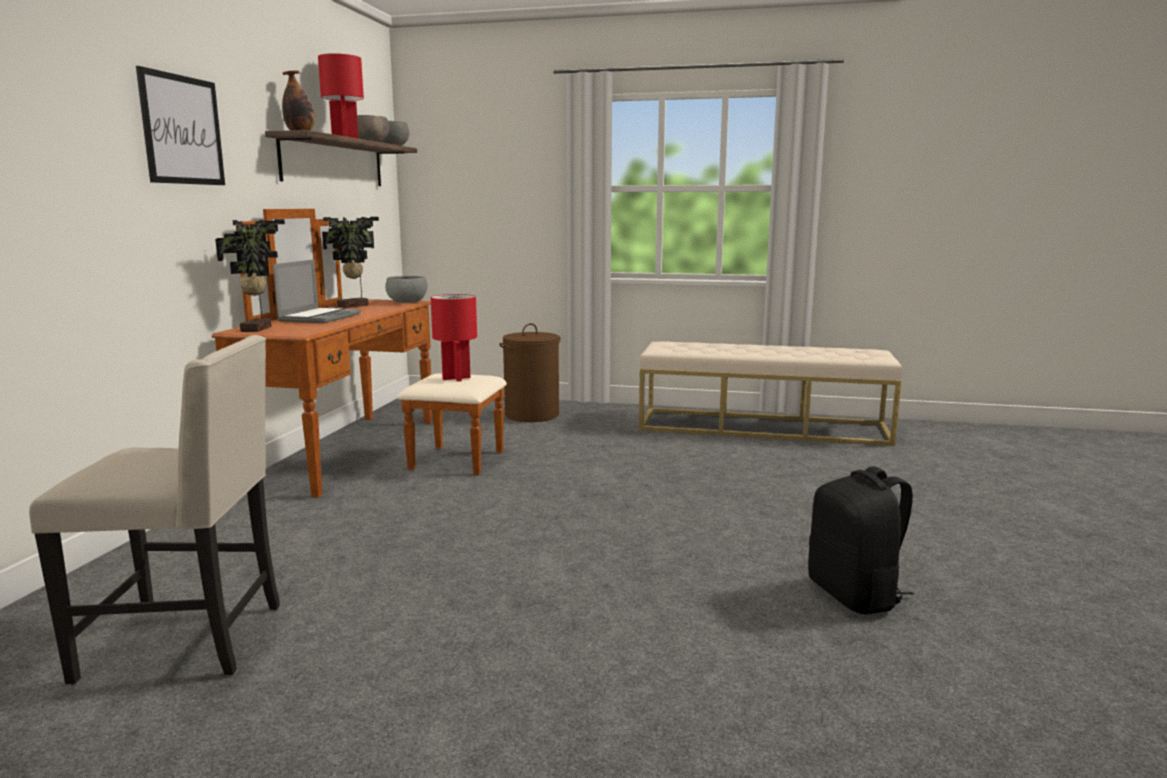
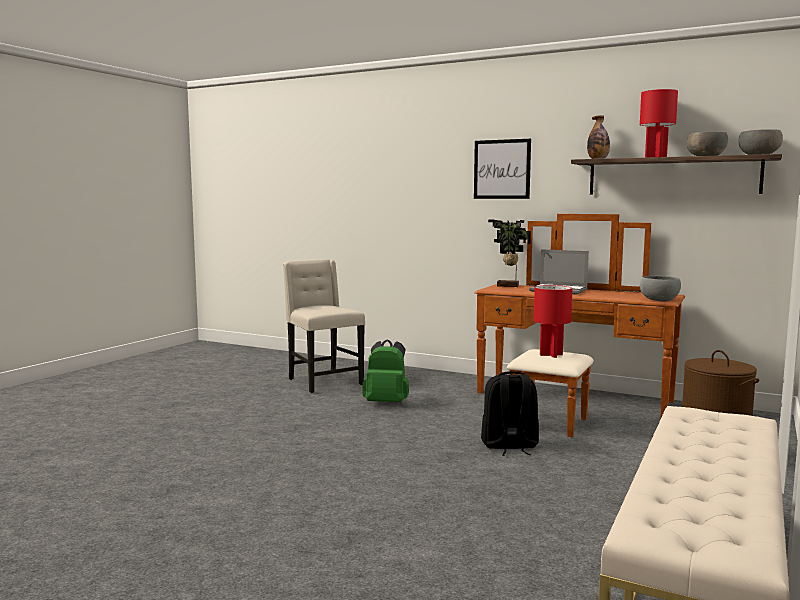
camera: 105 degrees right, 5 degrees down
beige chair [29,335,280,684] -> beige chair turned 135 degrees clockwise [283,259,365,393]
potted plant [322,217,379,308] -> none
black backpack [808,466,914,615] -> black backpack moved to [481,371,539,456]
none -> green backpack [363,339,409,402]

